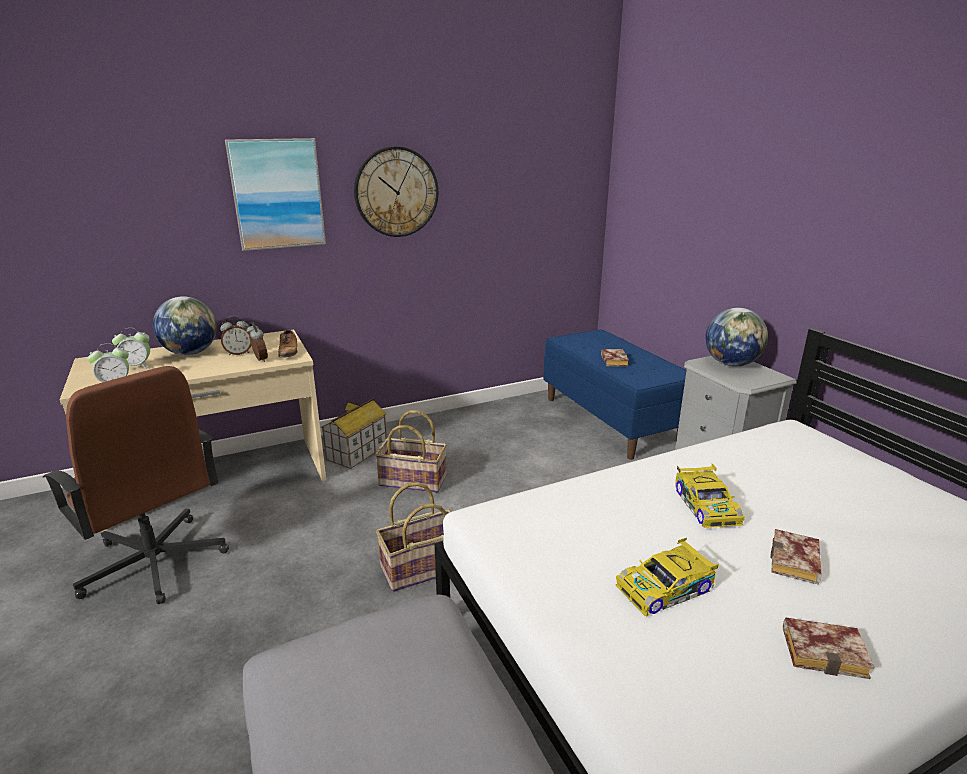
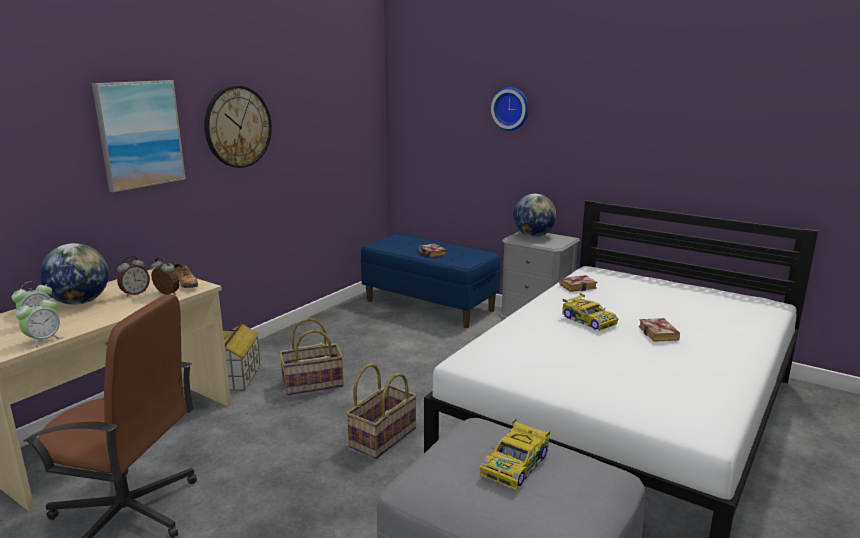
camera: 30 degrees left, 5 degrees down
toy car [616,538,719,617] -> toy car moved to [480,419,550,490]
book [783,618,874,679] -> book moved to [559,275,597,292]
none -> wall clock [491,87,529,131]

